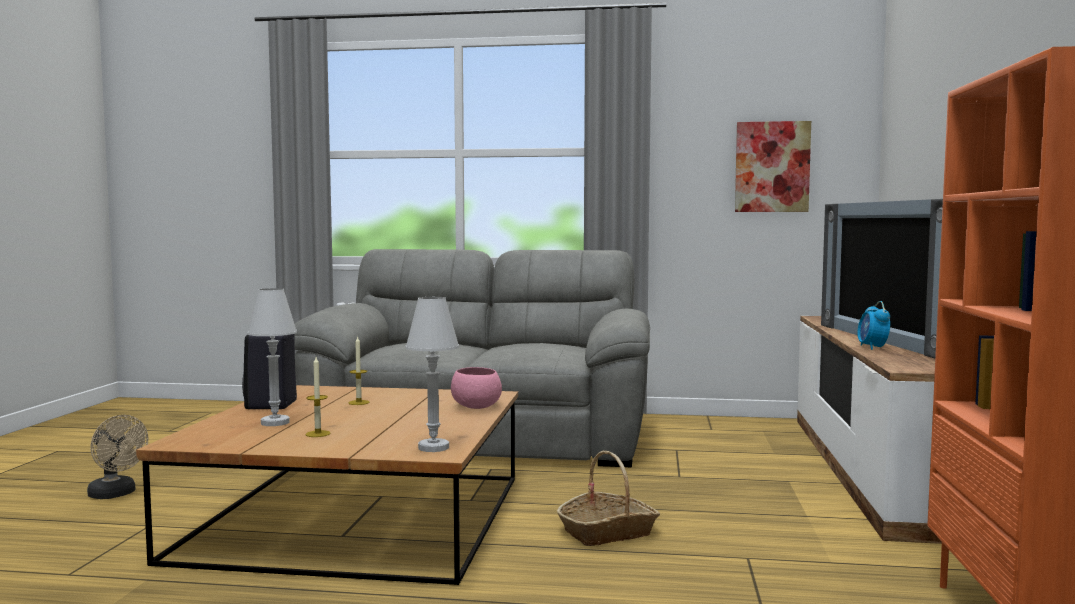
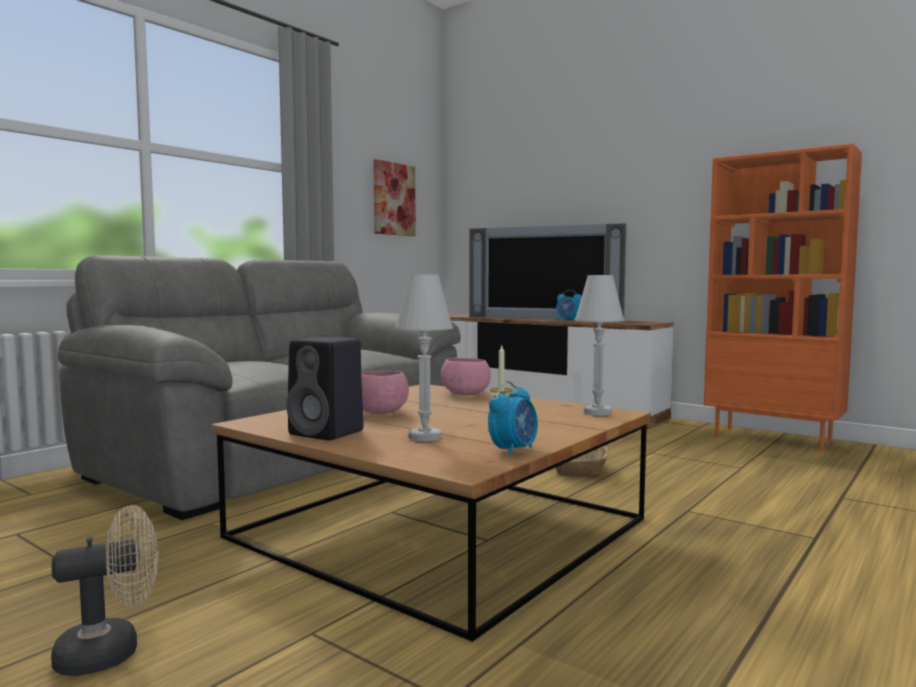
camera: 60 degrees left, 0 degrees up
candle [349,336,370,405] -> pink bowl [361,371,409,414]
none -> alarm clock [488,381,538,457]

